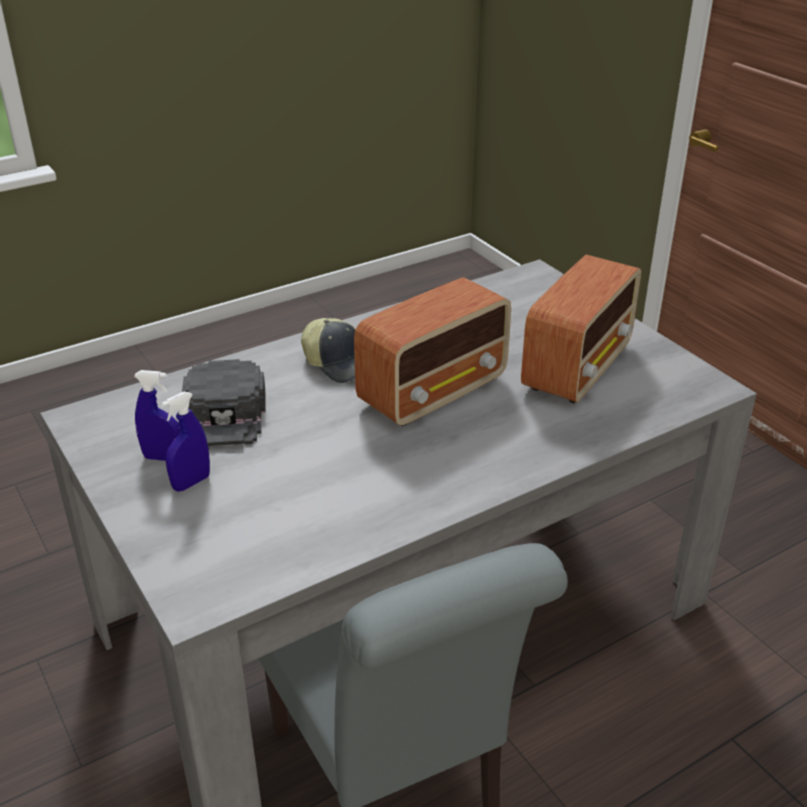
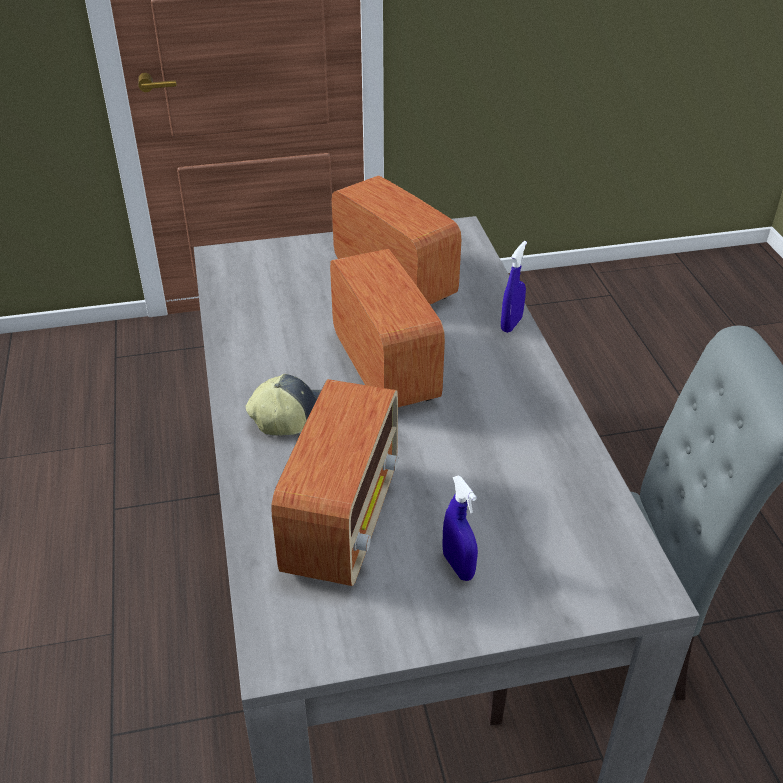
camera: 70 degrees left, 5 degrees up
blue spray bottle [134,370,181,461] -> blue spray bottle moved to [501,241,527,333]
black cap [182,359,266,446] -> radio [271,379,398,586]

